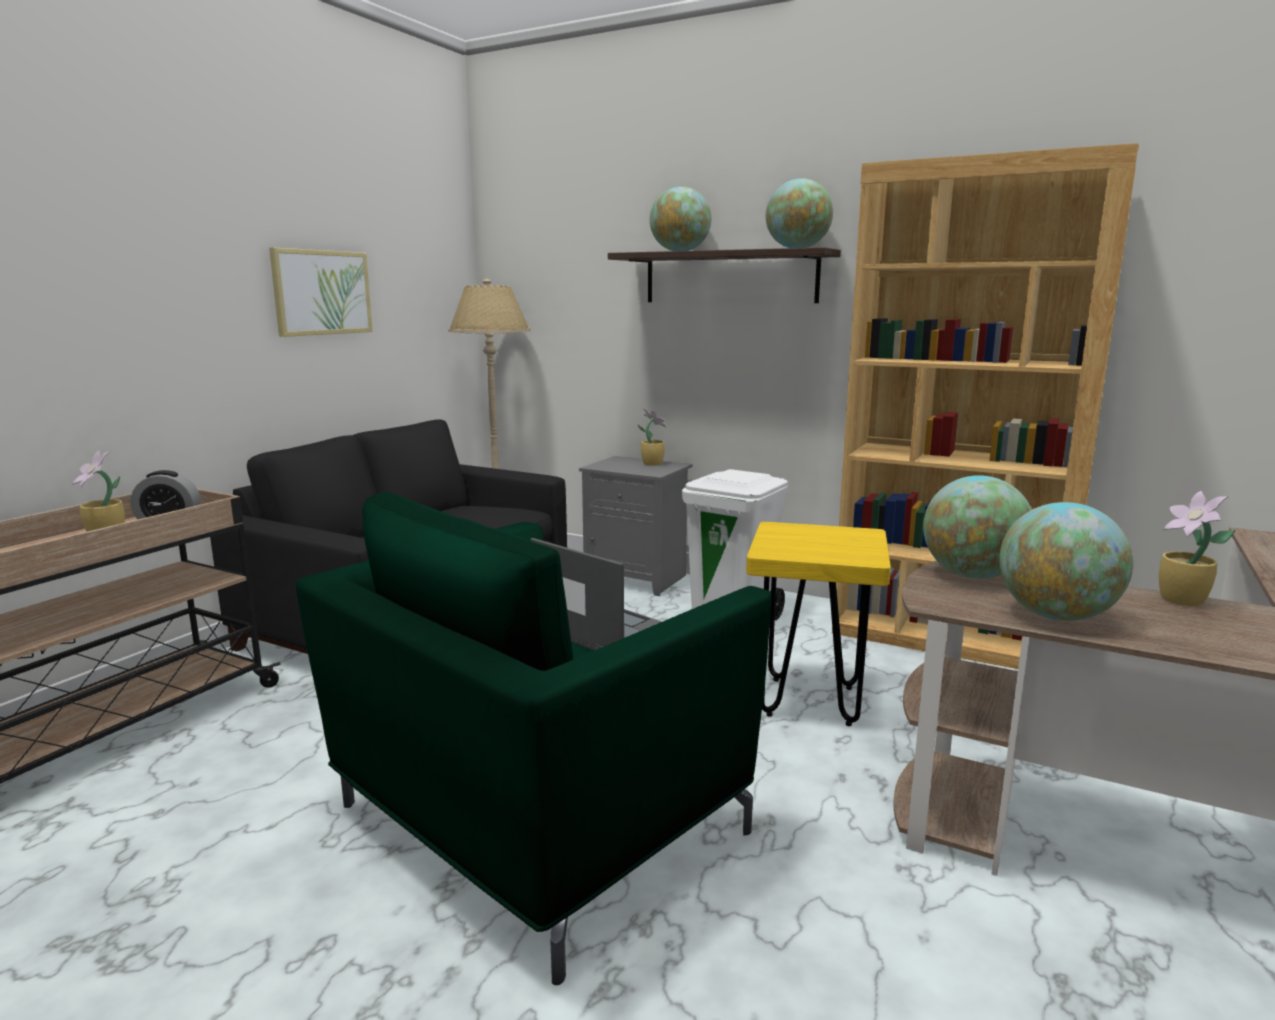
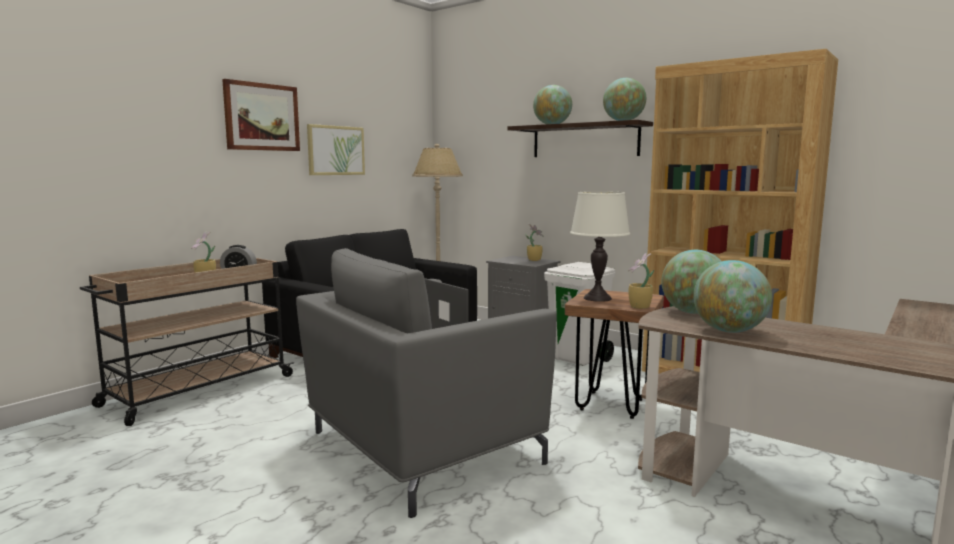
camera: 10 degrees right, 5 degrees down
green armchair [296,491,771,985] -> grey armchair [296,248,557,518]
yellow stool [746,522,891,726] -> brown stool [565,289,664,419]
potted plant [1159,491,1235,606] -> potted plant moved to [628,252,654,309]
none -> picture [222,79,300,151]
none -> white table lamp [570,191,630,302]

